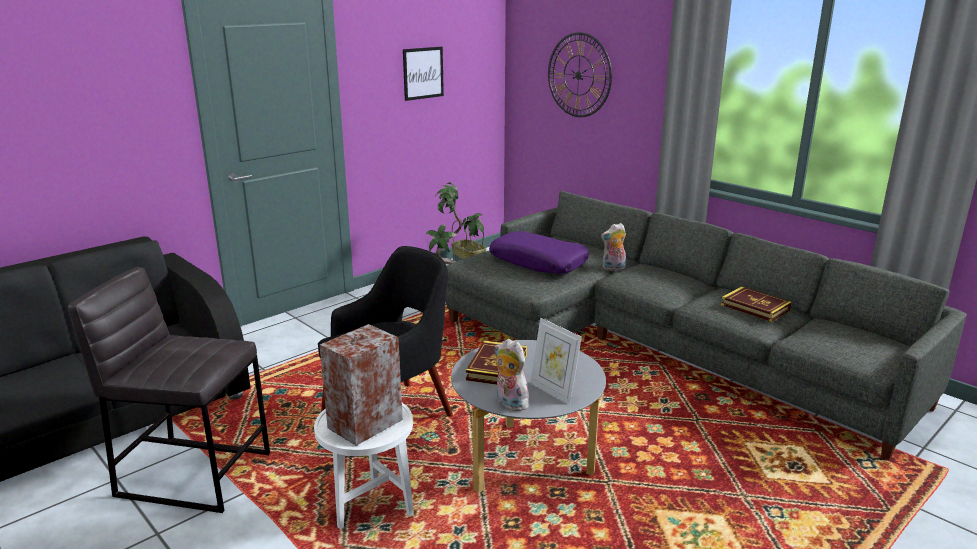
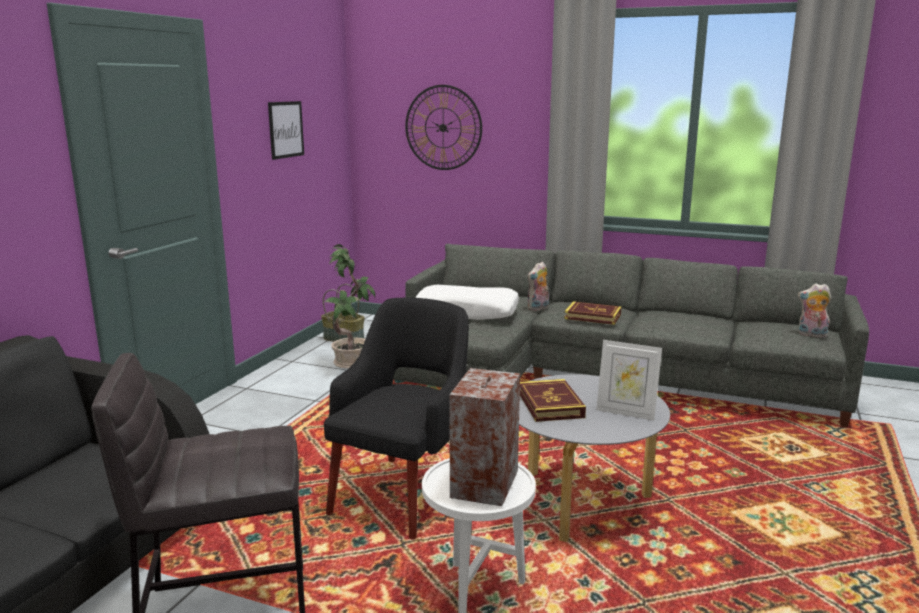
camera: 25 degrees left, 5 degrees down
purple pillow [489,231,589,273] -> white pillow [416,285,519,320]
plush toy [495,339,530,411] -> plush toy moved to [798,284,832,338]
book [721,287,792,322] -> book moved to [564,301,621,325]

